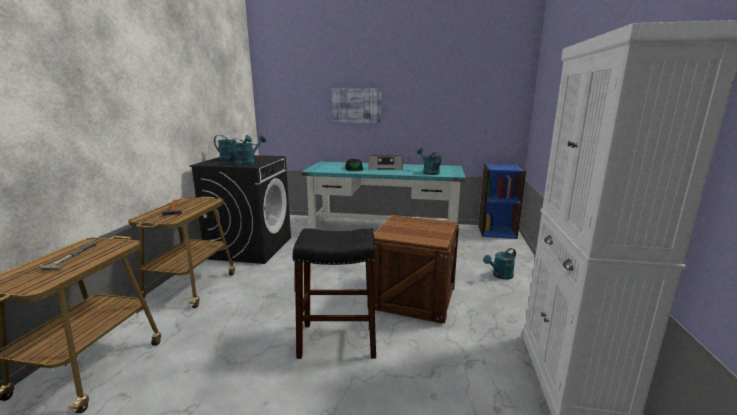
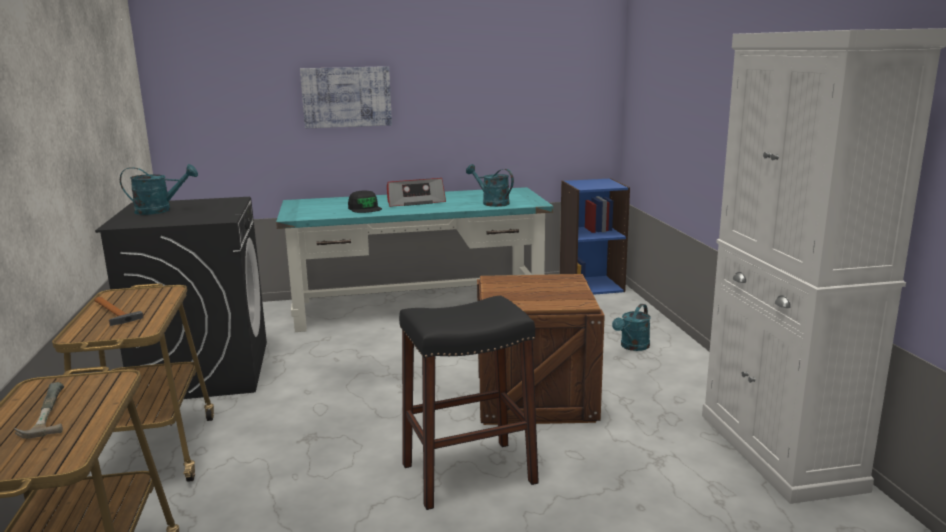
camera: 20 degrees left, 0 degrees up
turquoise watering can [230,135,266,165] -> none

